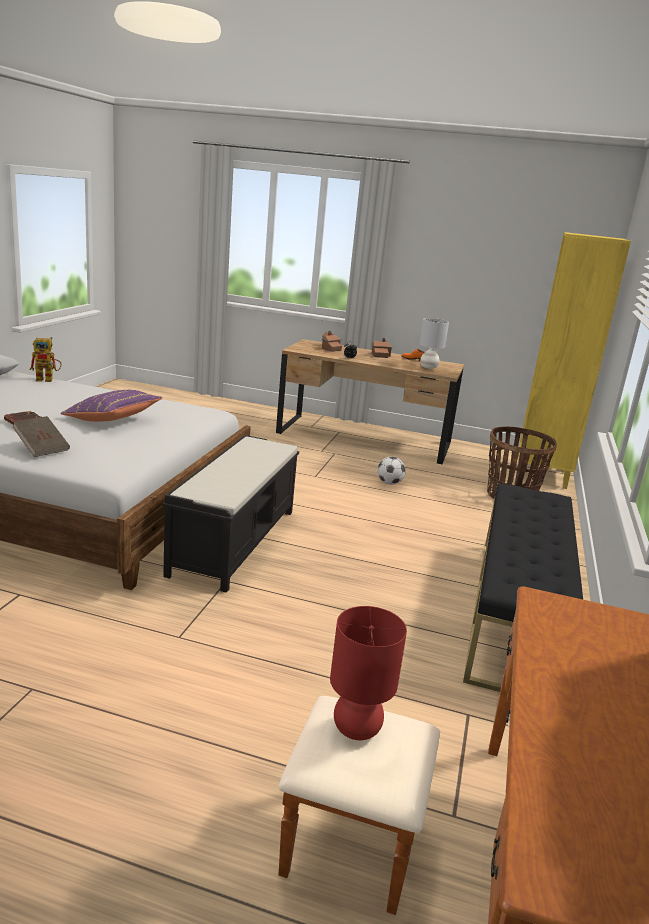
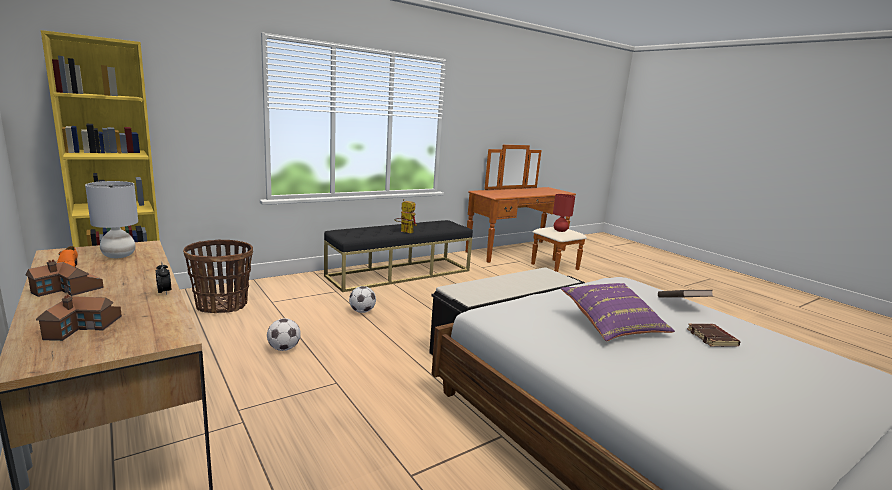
camera: 140 degrees left, 5 degrees down
toy robot [30,337,62,382] -> toy robot moved to [394,199,417,233]
none -> football [349,286,376,313]

